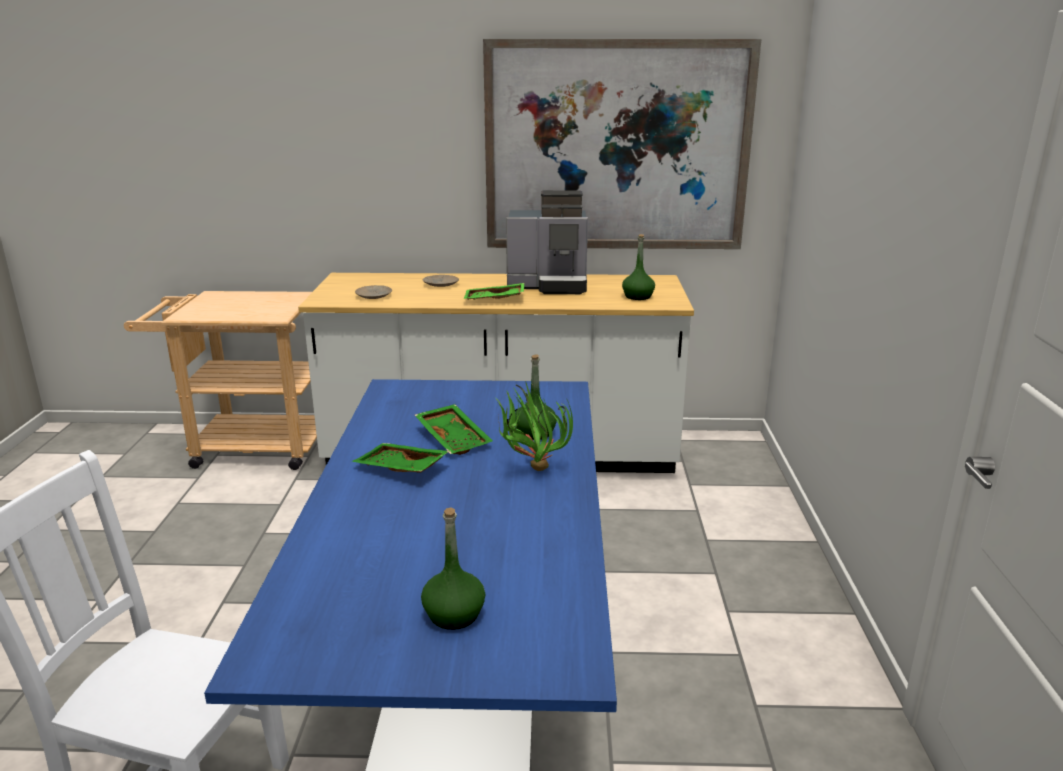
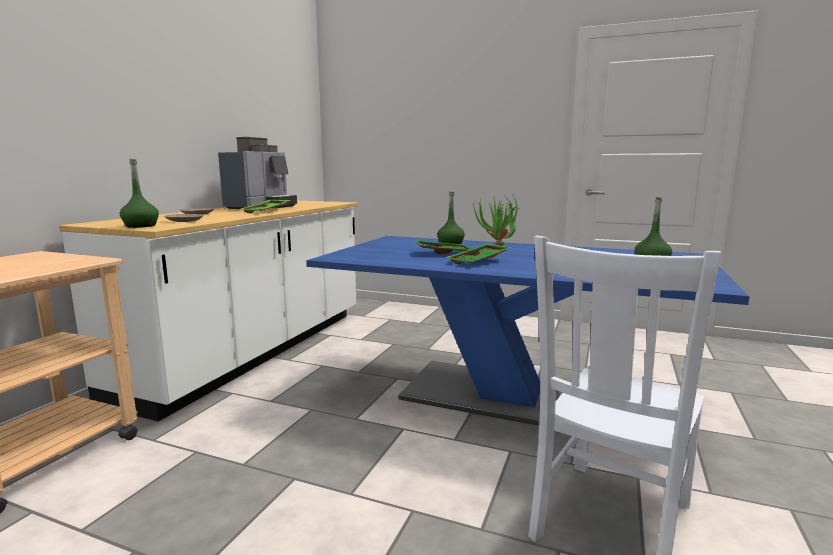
camera: 70 degrees left, 10 degrees down
picture [483,39,761,249] -> none
green bottle [622,234,655,300] -> green bottle moved to [120,159,159,228]

